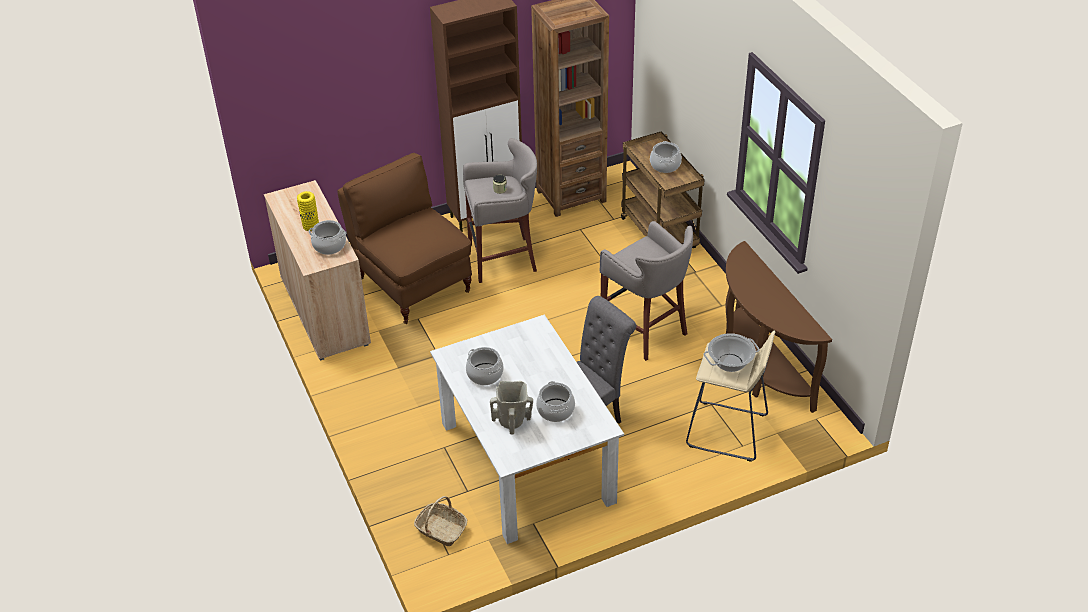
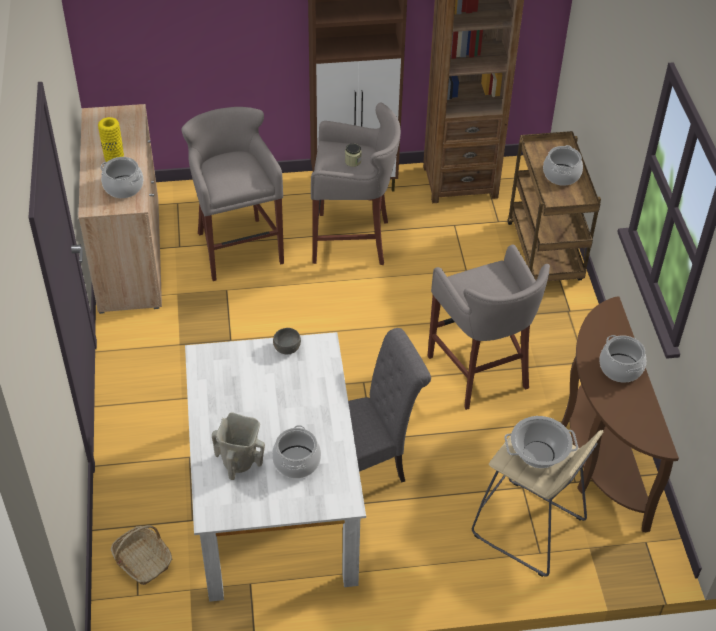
camera: 15 degrees right, 5 degrees up
brown chair [338,153,472,324] -> grey stool [181,107,284,281]
cooking pot [466,347,504,385] -> cooking pot moved to [599,335,646,383]
none -> grey bowl [273,328,301,354]

